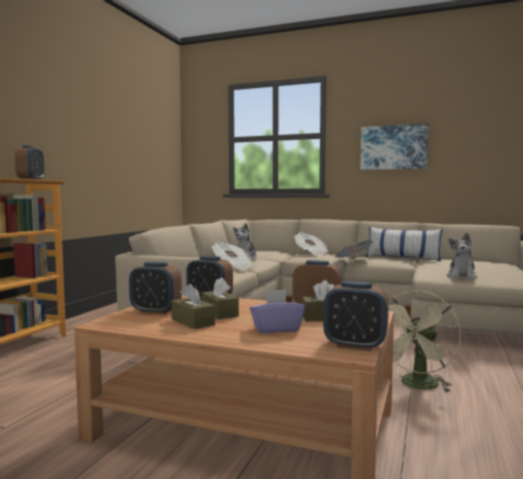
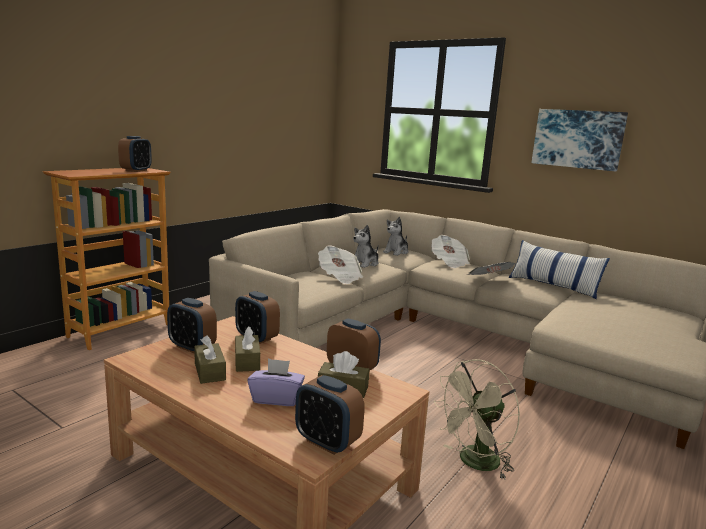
camera: 15 degrees right, 10 degrees up
plush toy [447,233,477,280] -> plush toy moved to [383,217,408,256]

